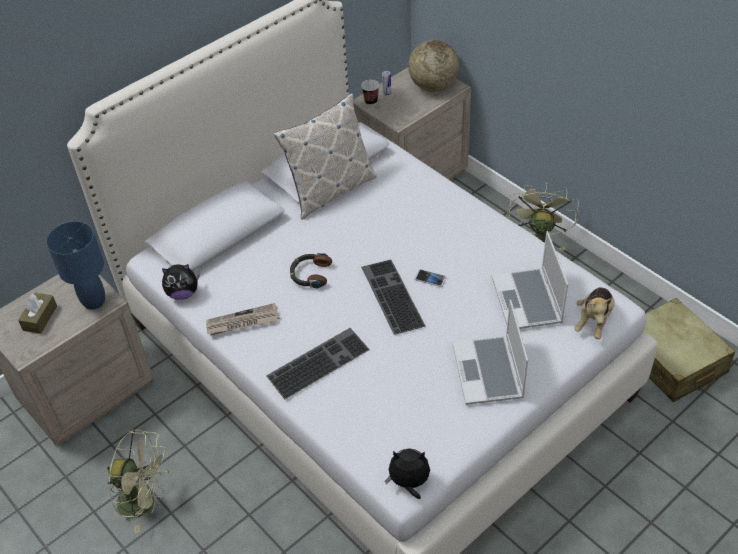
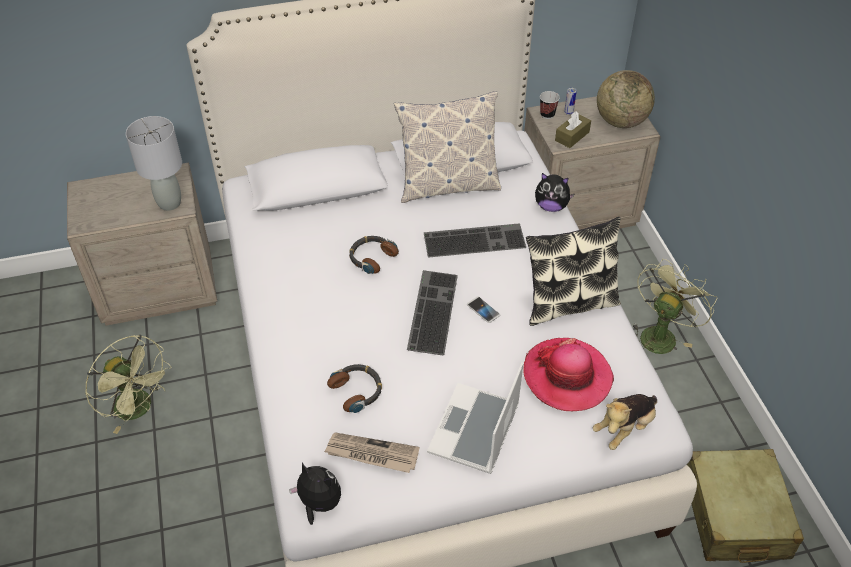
camera: 25 degrees right, 0 degrees up
brown tissue box [18,293,57,334] -> brown tissue box moved to [555,111,591,148]
blue table lamp [46,221,105,310] -> grey table lamp [126,116,182,211]
plush toy [162,264,200,300] -> plush toy moved to [535,173,575,212]
newspaper [206,303,280,335] -> newspaper moved to [324,432,419,473]
keyboard [266,328,370,400] -> keyboard moved to [424,223,526,258]
laptop [492,231,568,329] -> hat [523,338,614,411]
none -> headphones [327,364,382,413]
none -> pillow [526,217,621,326]

